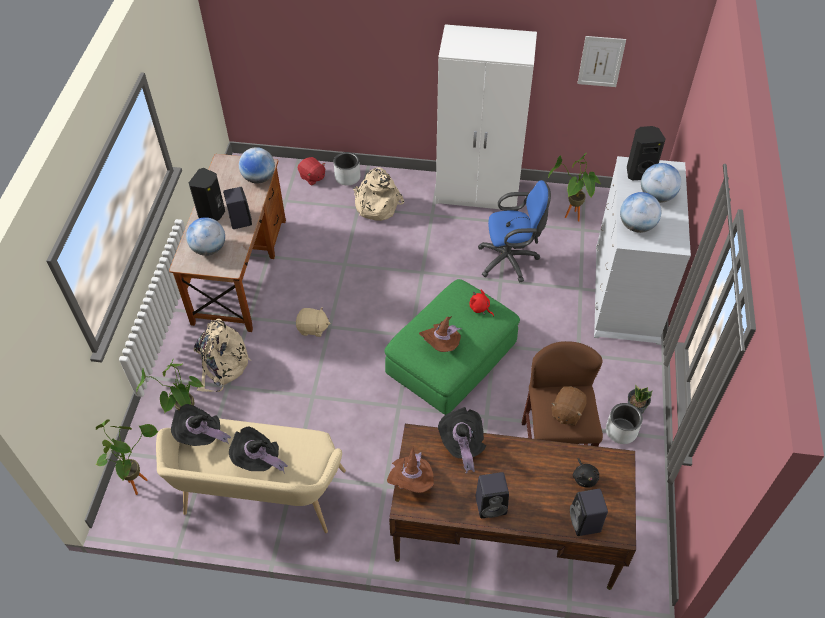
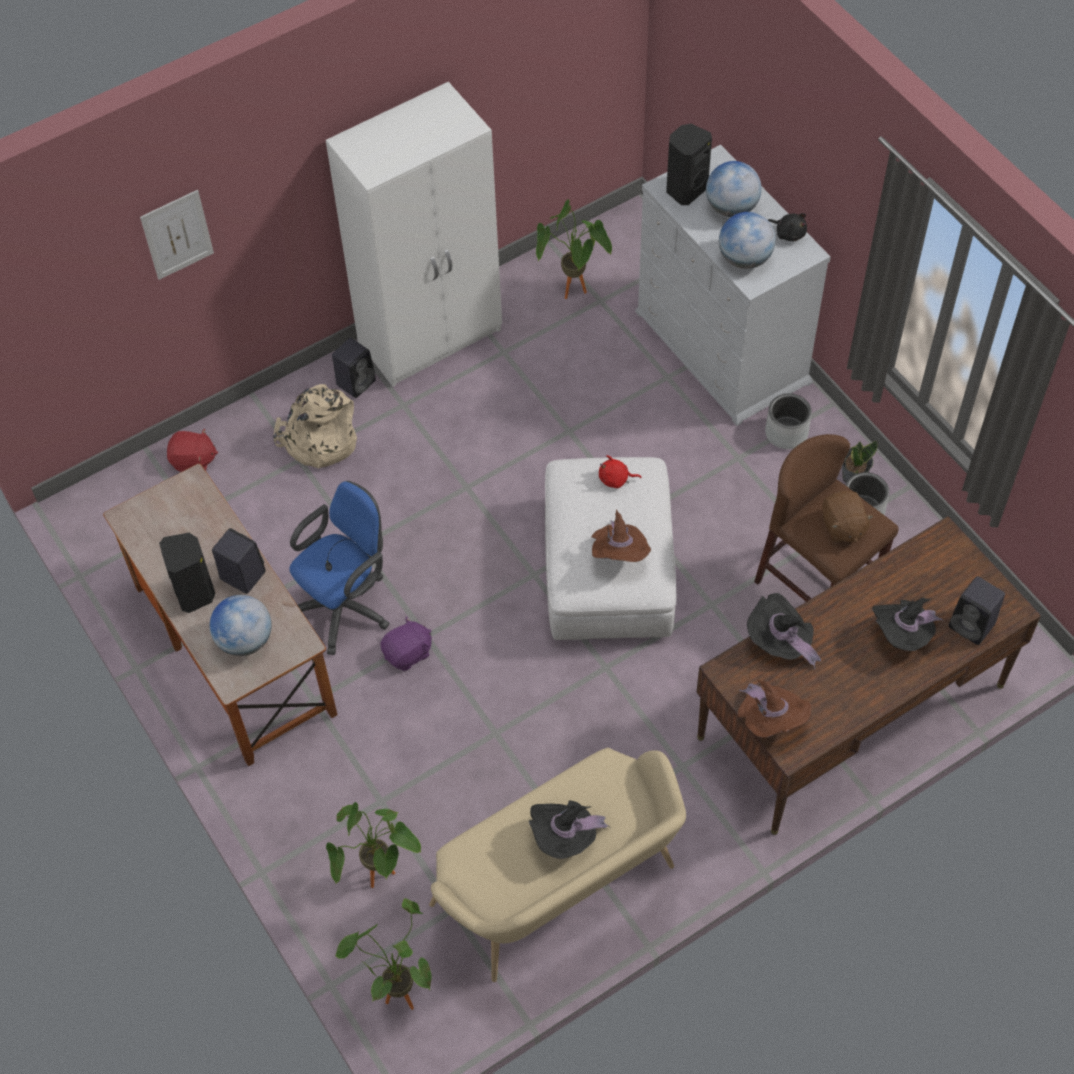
camera: 40 degrees left, 5 degrees up
black hat [171,404,231,446] -> black hat moved to [872,598,943,651]
beige backpack [194,318,251,392] -> none
globe [239,147,275,184] -> none
beige plush toy [296,307,331,337] -> purple plush toy [380,617,432,671]
grey planter [334,152,361,185] -> grey planter moved to [765,393,812,449]
green ottoman [384,279,520,415] -> white ottoman [545,457,676,640]
black speaker [475,472,509,518] -> black speaker moved to [332,338,376,398]
blue office chair [478,180,551,282] -> blue office chair moved to [289,481,390,655]
black plush toy [573,458,600,488] -> black plush toy moved to [768,213,807,241]
picture [577,36,626,87] -> picture moved to [140,190,214,280]

